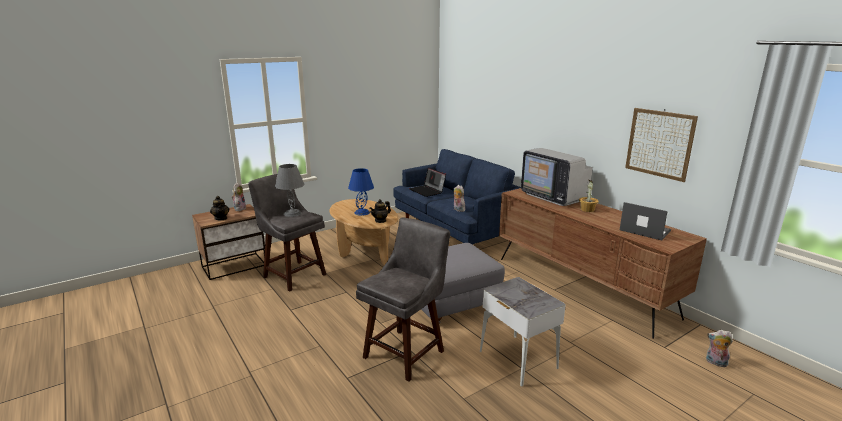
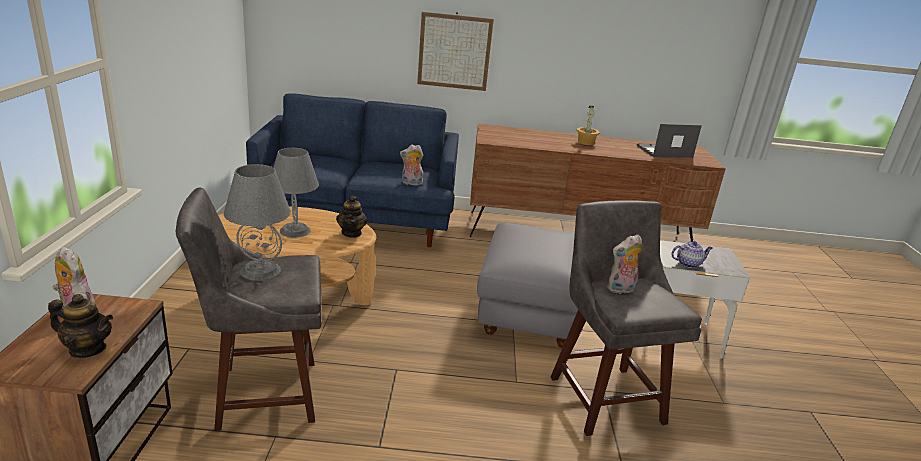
camera: 55 degrees left, 5 degrees up
blue table lamp [348,168,374,216] -> grey table lamp [273,148,319,238]
laptop [409,167,446,197] -> none
television [521,148,593,206] -> none
picture [625,108,698,182] -> picture moved to [417,12,494,91]
plush toy [706,330,733,367] -> plush toy moved to [607,235,642,294]
none -> teapot [671,241,713,268]

